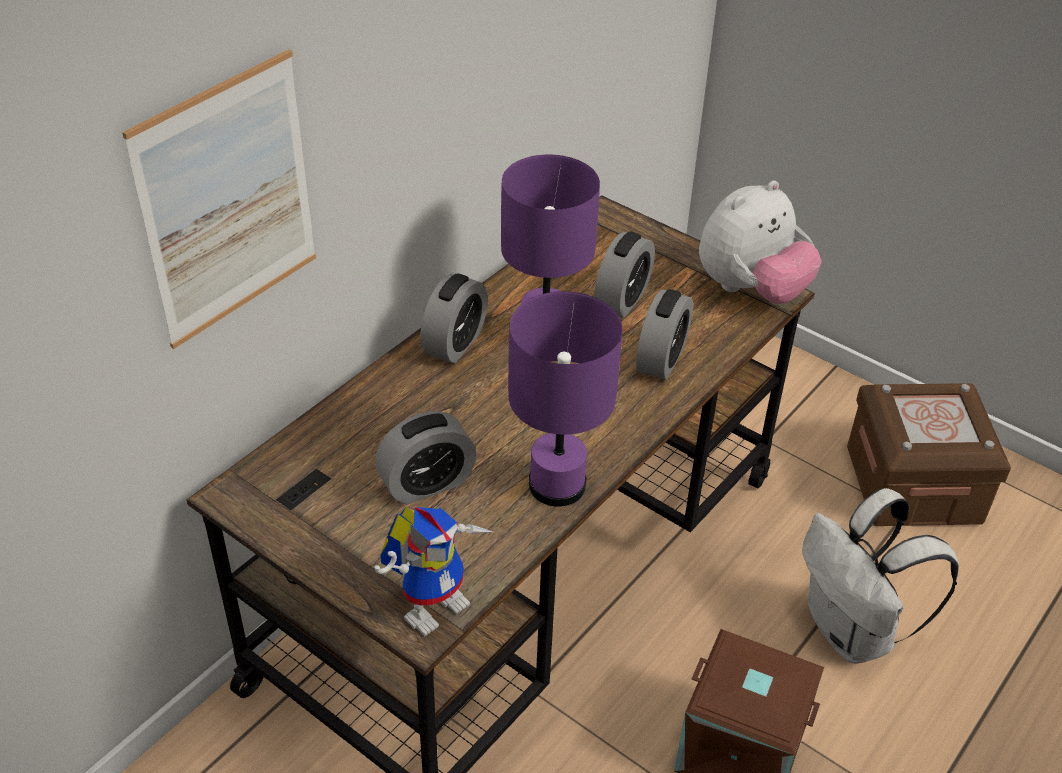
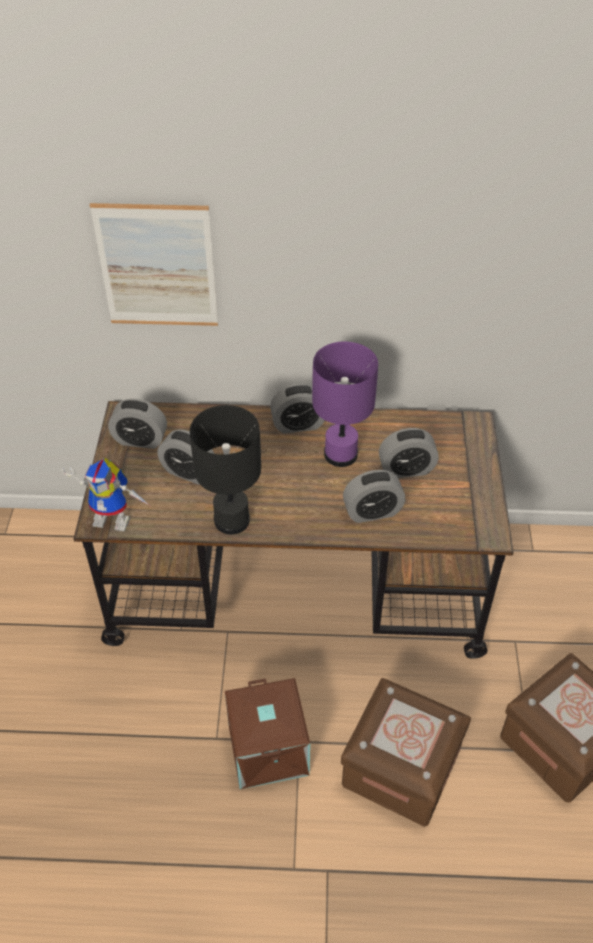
camera: 55 degrees right, 5 degrees up
purple table lamp [508,291,622,507] -> black table lamp [190,405,261,535]
plush toy [699,180,822,304] -> none
white backpack [802,488,959,663] -> brown storage box [341,678,471,827]
none -> alarm clock [108,399,167,449]

